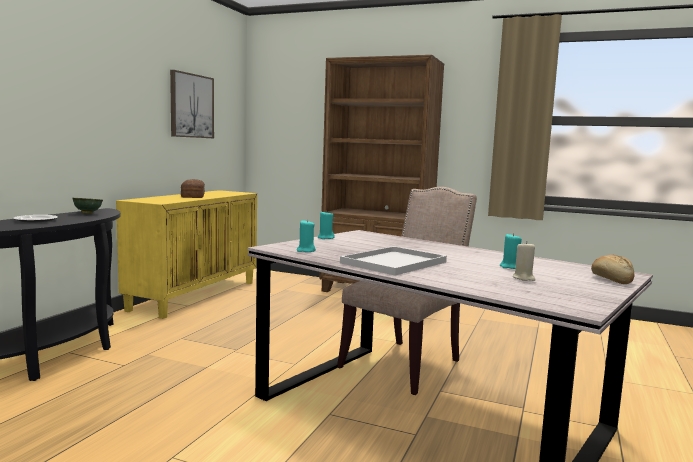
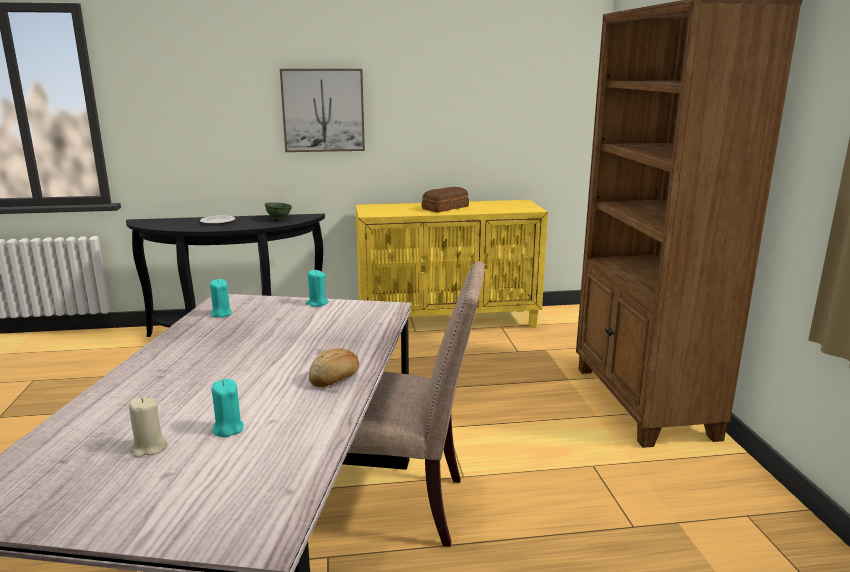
camera: 60 degrees right, 10 degrees up
picture [170,70,214,138] -> picture moved to [280,69,365,152]
white tray [340,246,447,276] -> none
bread [591,255,635,284] -> bread moved to [309,348,359,387]

